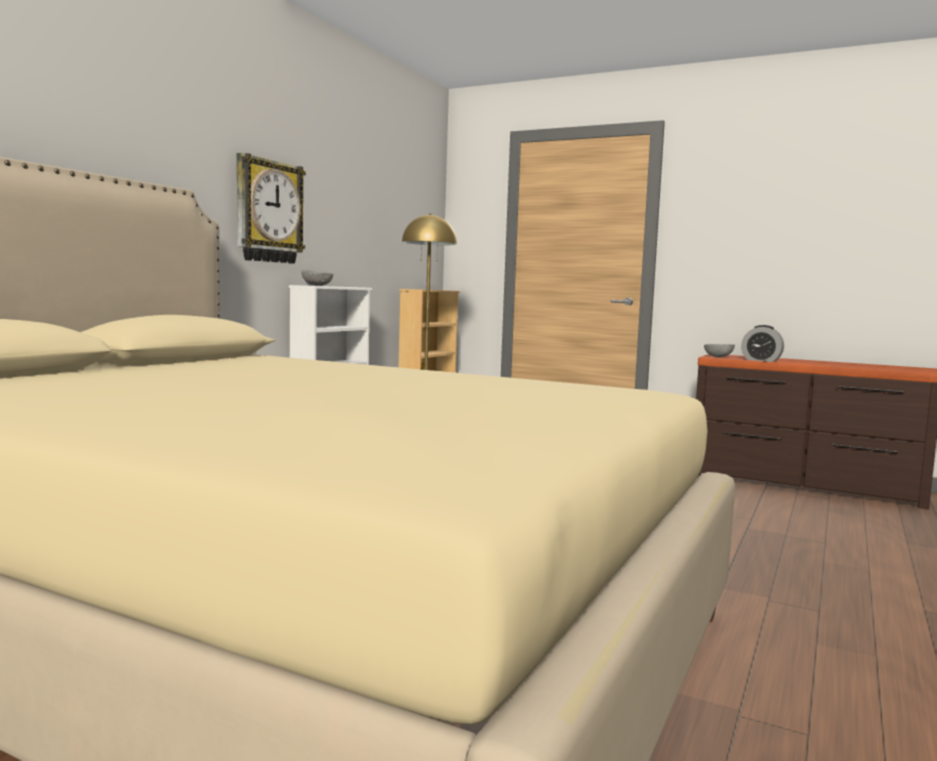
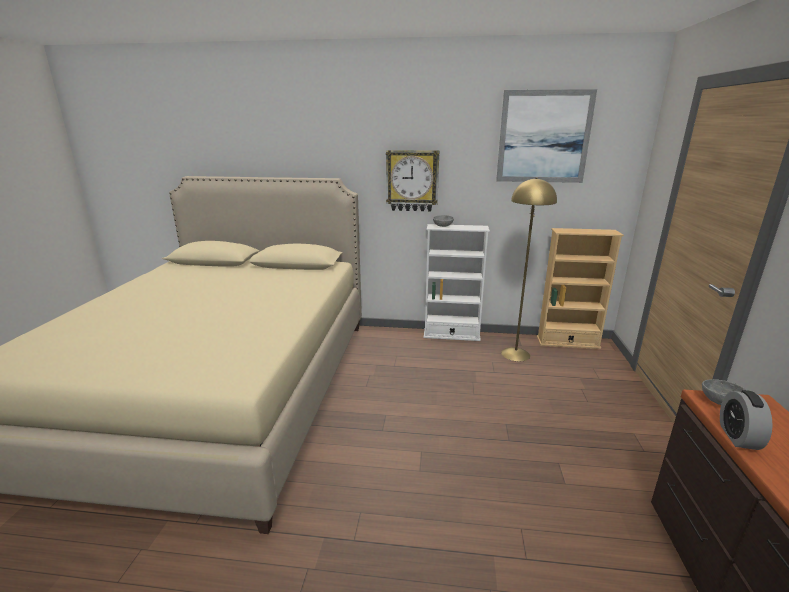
camera: 70 degrees right, 15 degrees up
none -> picture [496,89,597,183]

